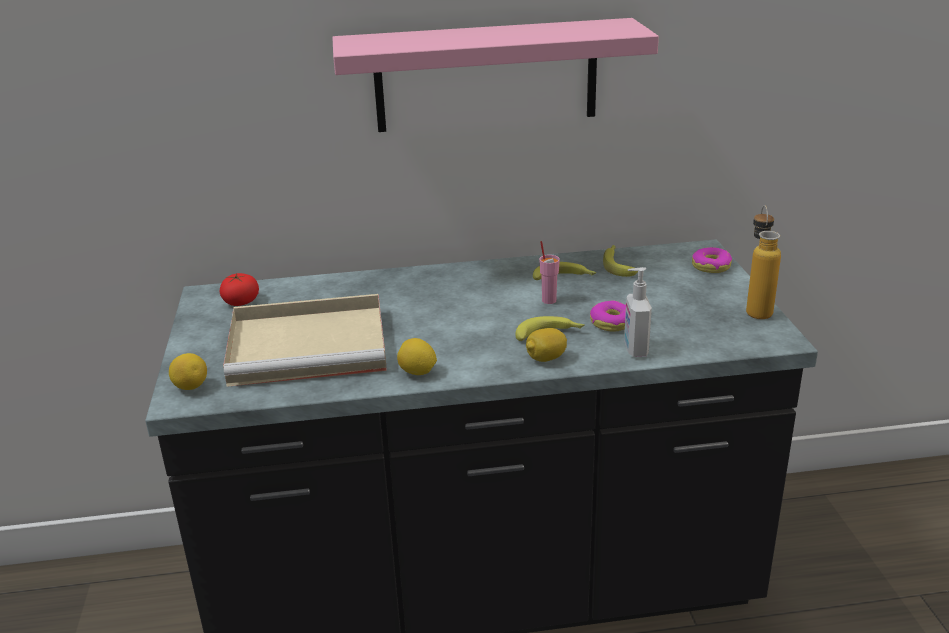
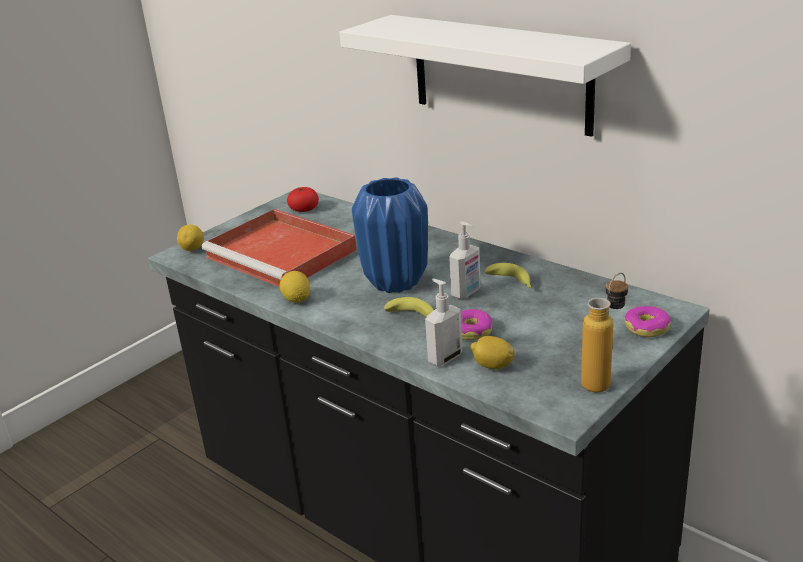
camera: 50 degrees right, 0 degrees up
beige tray [223,294,387,387] -> red tray [202,209,357,287]
pink shelf [332,18,659,132] -> white shelf [339,15,631,137]
lemon [526,328,567,362] -> lemon moved to [470,336,515,369]
pink cup [540,241,560,304] -> soap dispenser [449,221,481,299]
banana [603,245,638,277] -> none
none -> blue vase [352,178,428,293]

